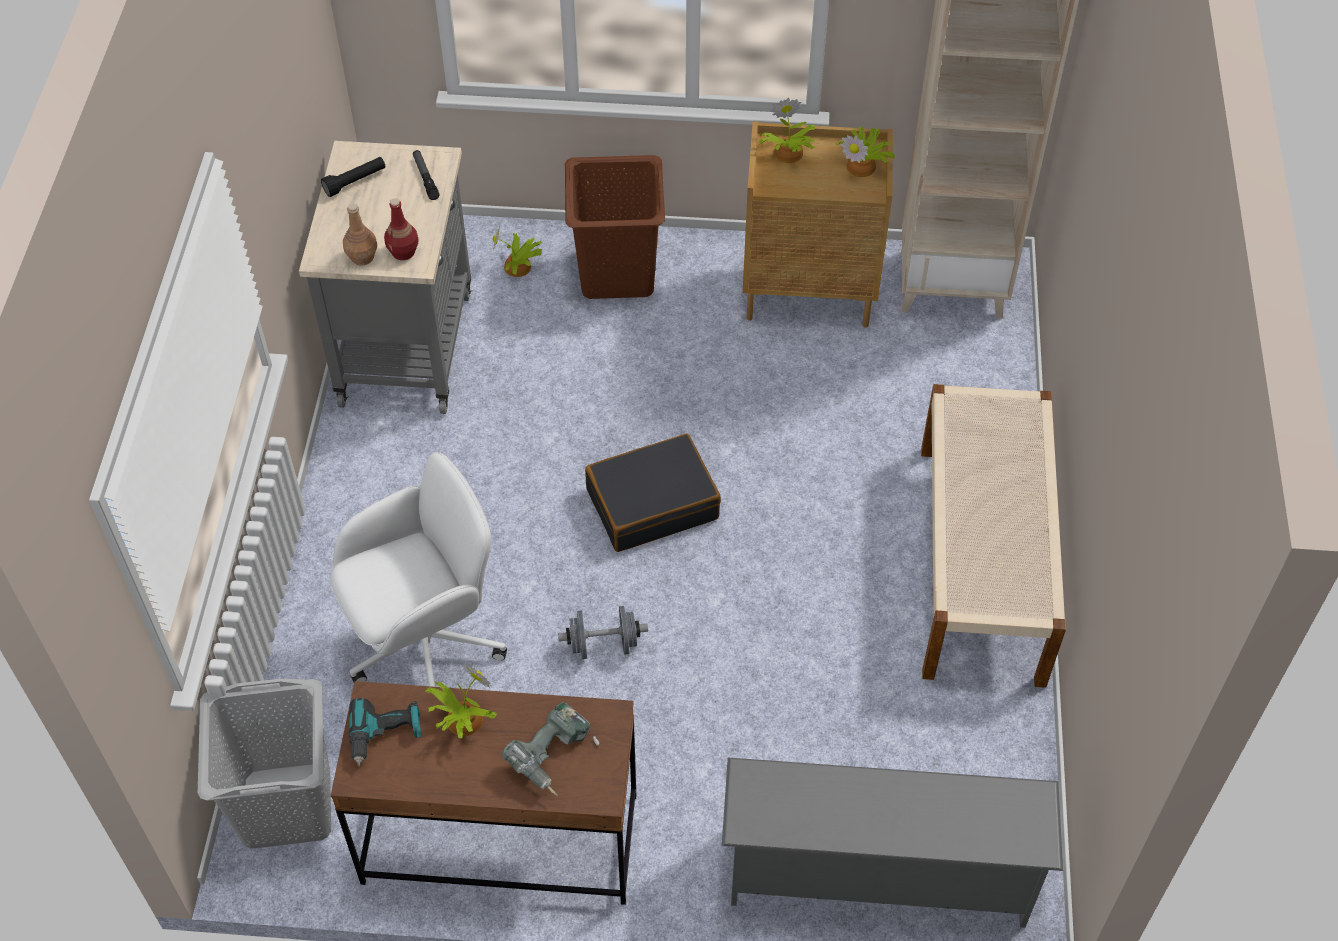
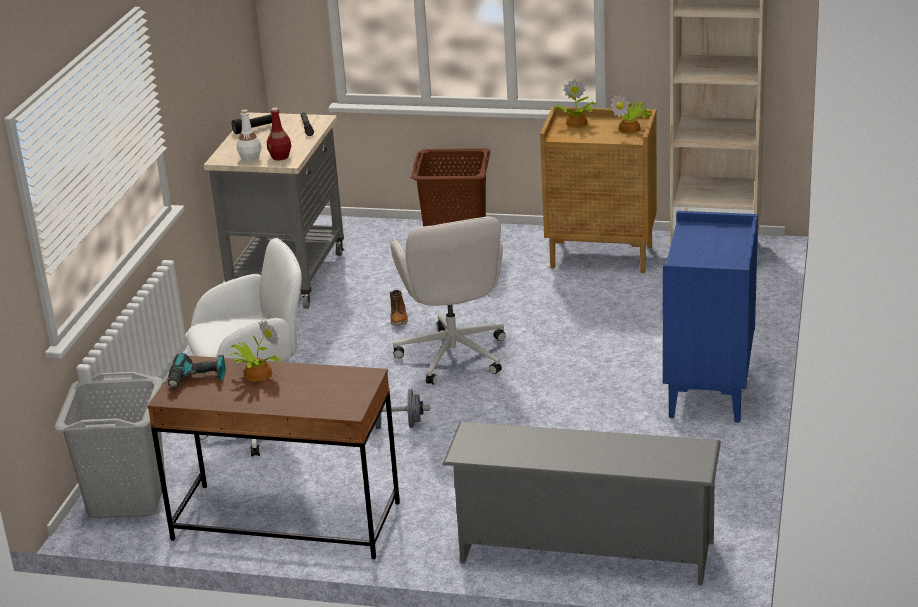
camera: 10 degrees right, 25 degrees down
brown bottle [343,203,377,266] -> white bottle [237,109,262,162]
potted plant [493,227,542,277] -> none
power drill [502,702,600,796] -> none
black suitcase [585,434,721,552] -> white office chair [390,217,506,385]
beige bench [921,384,1066,688] -> blue cabinet [663,211,758,423]
none -> boot [390,290,408,325]

